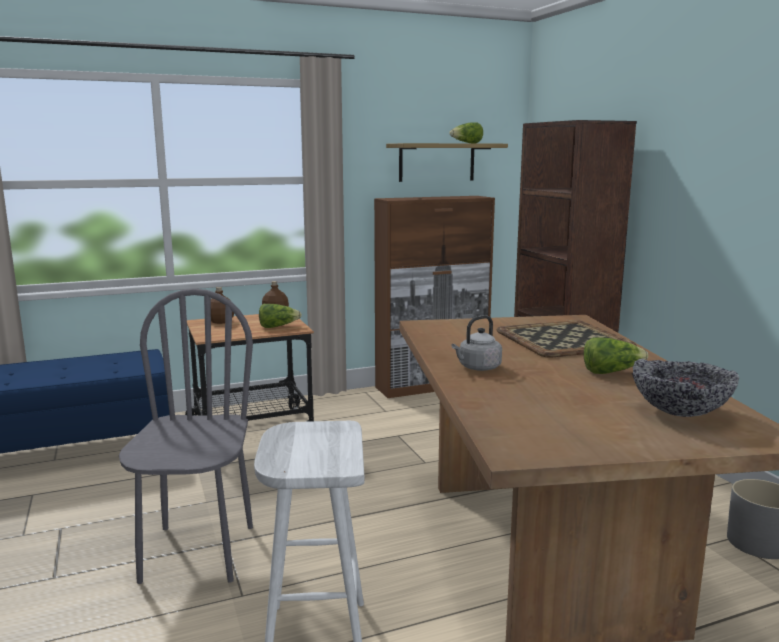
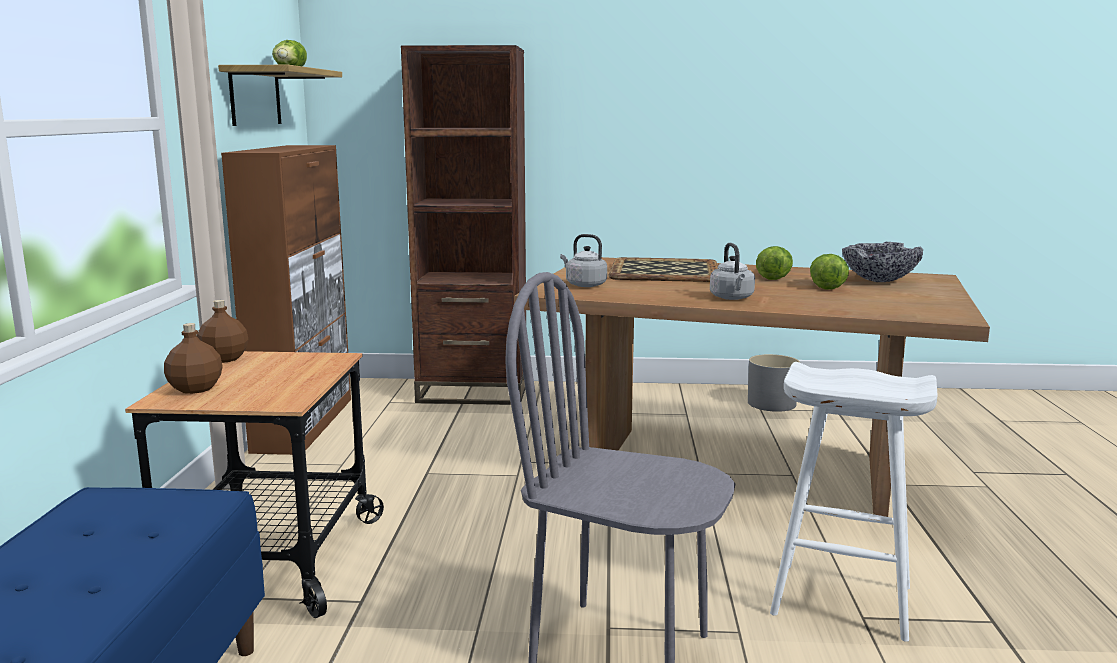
camera: 65 degrees left, 0 degrees up
lettuce [259,304,302,328] -> lettuce moved to [810,254,849,289]
none -> grey kettle [560,234,607,287]

